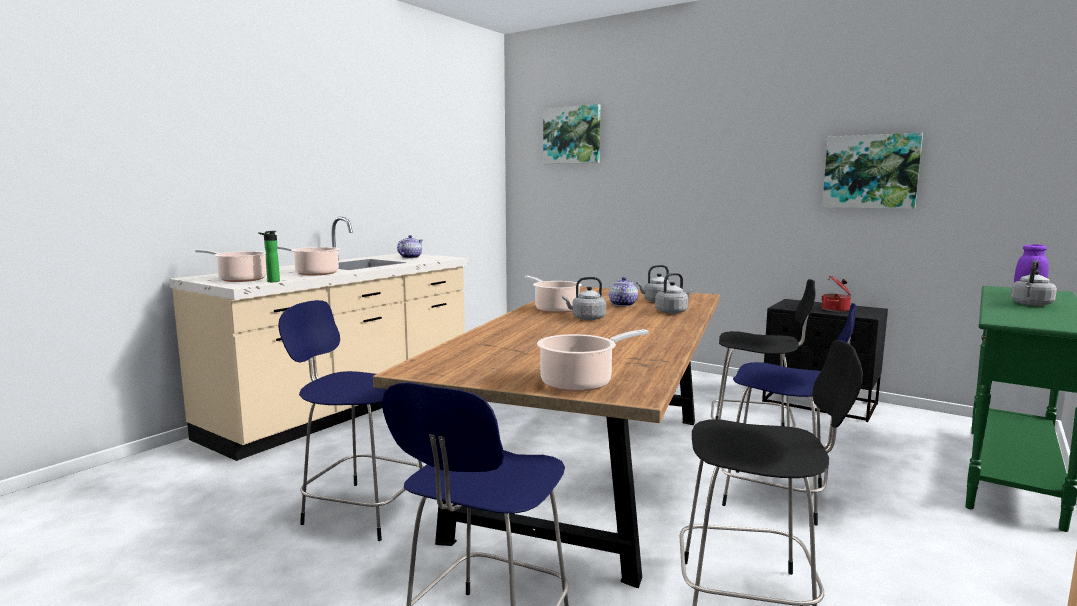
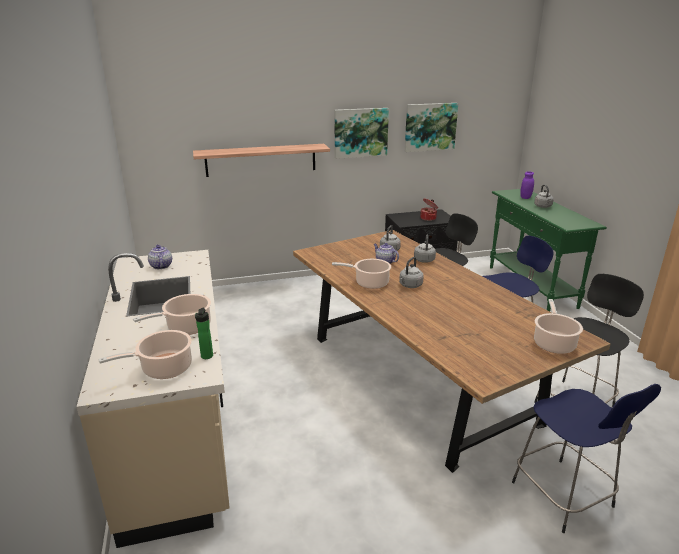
camera: 50 degrees left, 15 degrees up
blue stool [278,300,424,541] -> none
picture [543,104,600,164] -> picture moved to [335,108,389,159]
none -> shelf [193,144,330,177]

